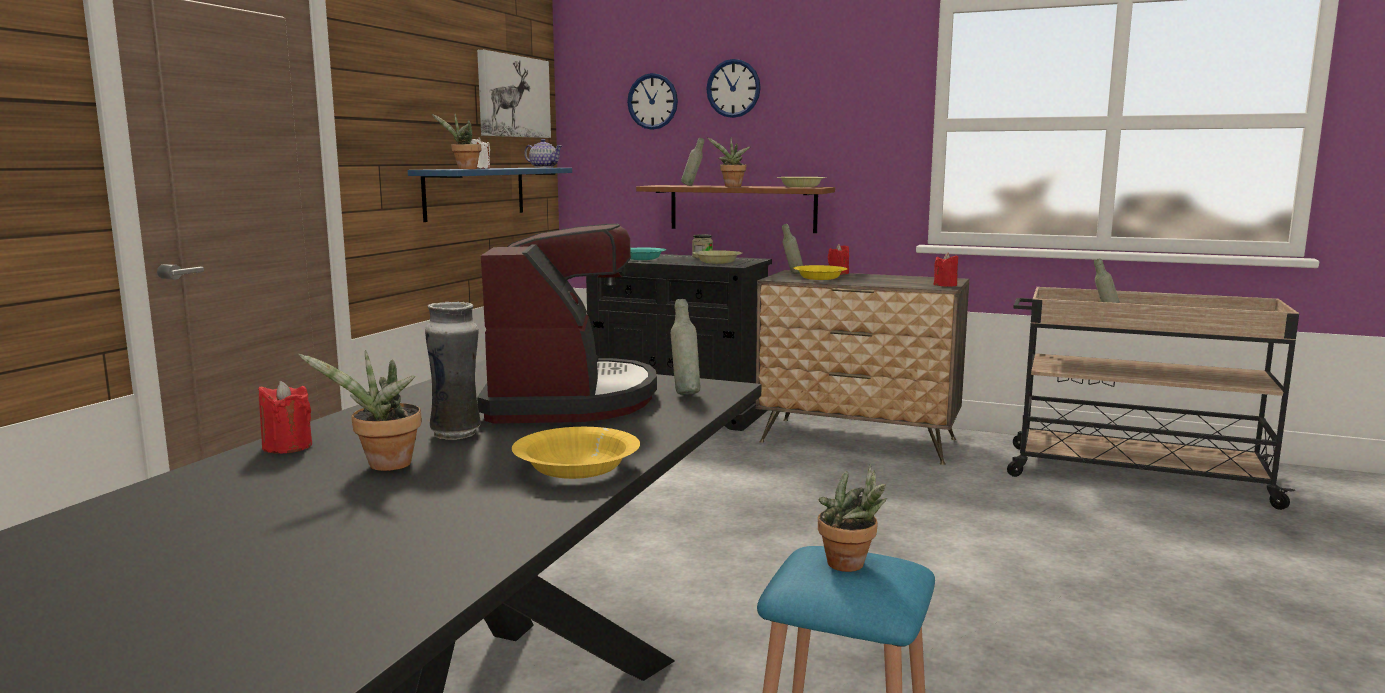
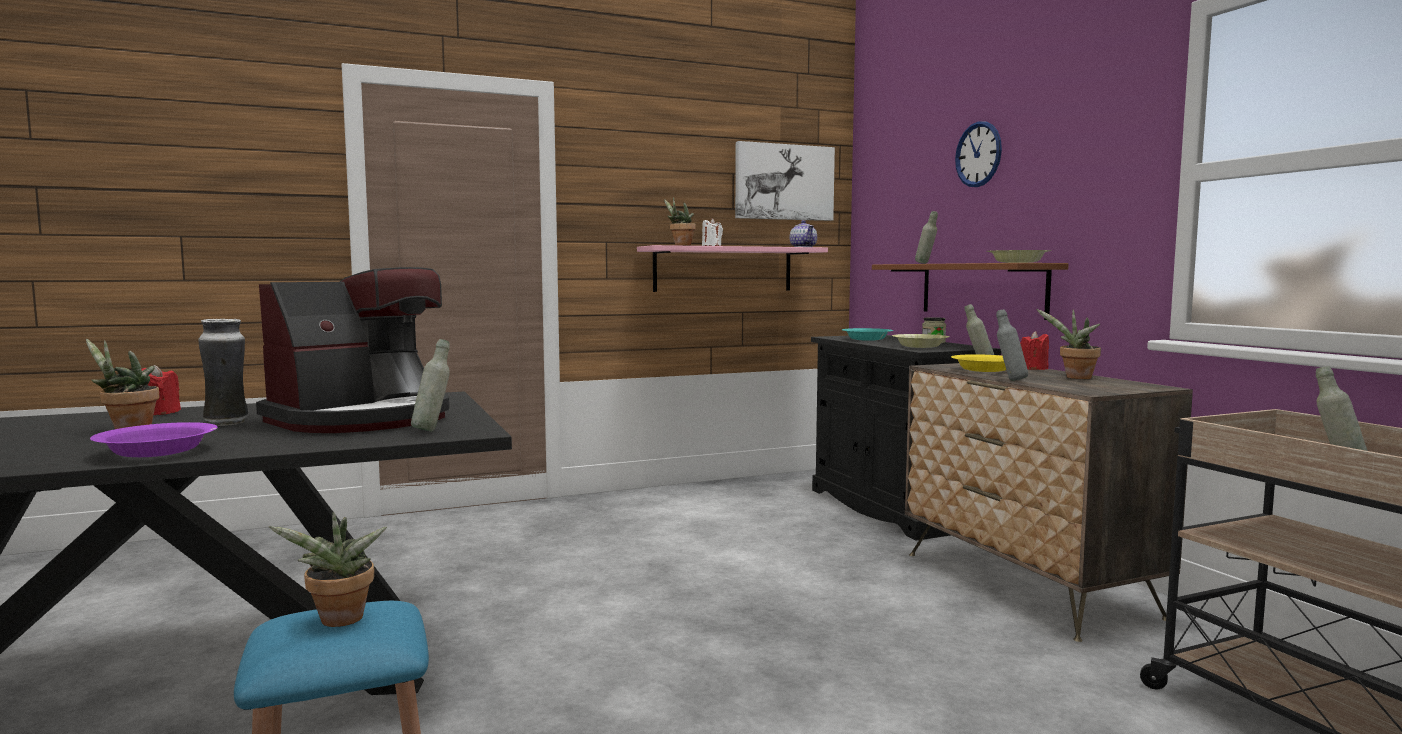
camera: 45 degrees right, 5 degrees down
blue shelf [408,168,572,222] -> pink shelf [637,245,828,292]
yellow bowl [512,427,640,479] -> purple bowl [90,422,217,457]
wall clock [627,73,678,130] -> none
potted plant [707,137,751,187] -> potted plant moved to [1036,309,1101,379]
red candle [934,253,959,287] -> none
none -> grey bottle [996,309,1028,381]

